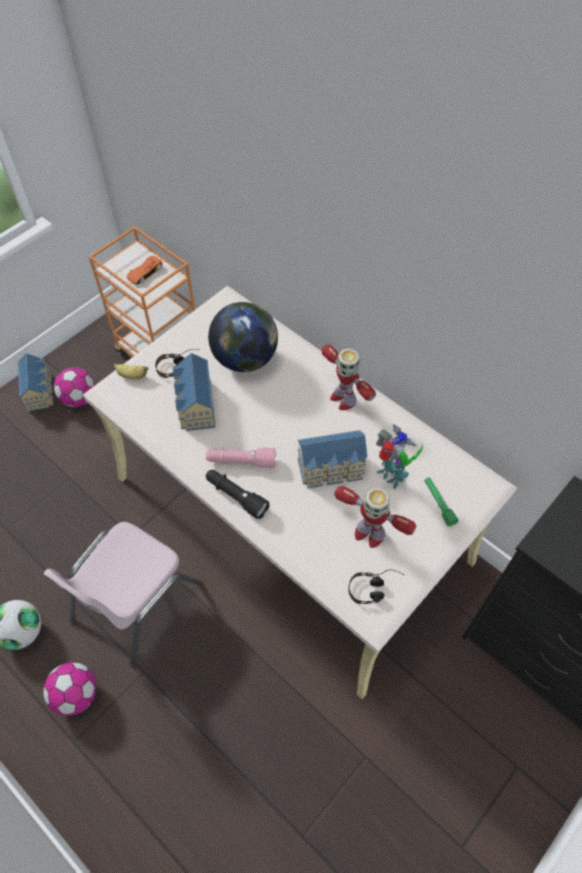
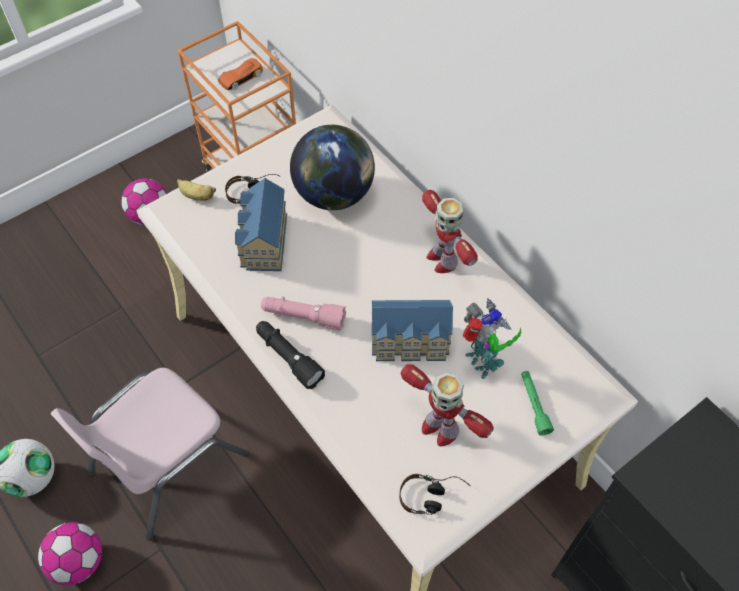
camera: 10 degrees right, 0 degrees up
toy house [18,353,54,412] -> none

